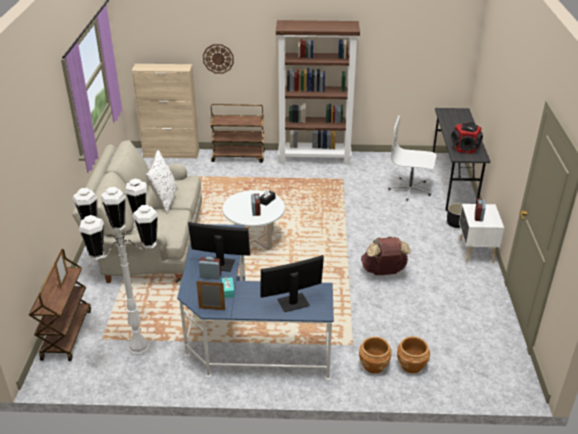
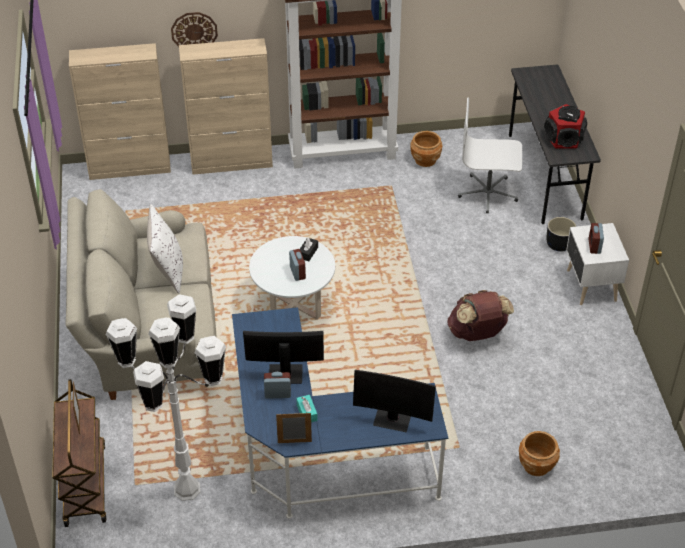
camera: 10 degrees left, 10 degrees up
brown cart [210,104,265,163] -> beige cabinet [179,38,273,175]
monitor [260,255,324,312] -> monitor turned 135 degrees counterclockwise [353,370,436,432]
brown planter [359,336,392,374] -> brown planter moved to [410,131,442,167]

